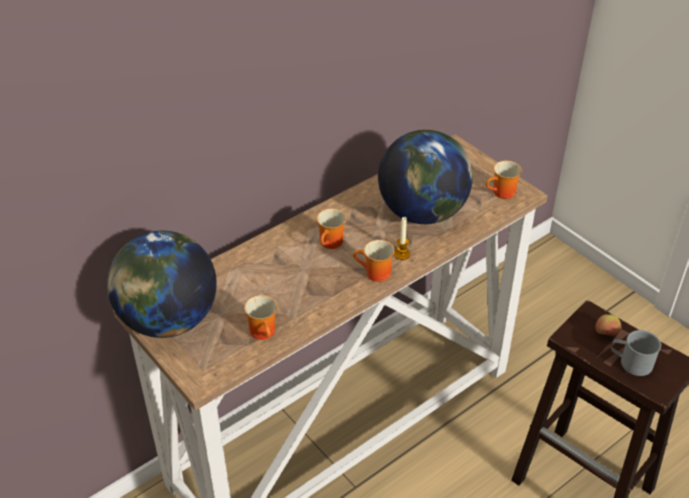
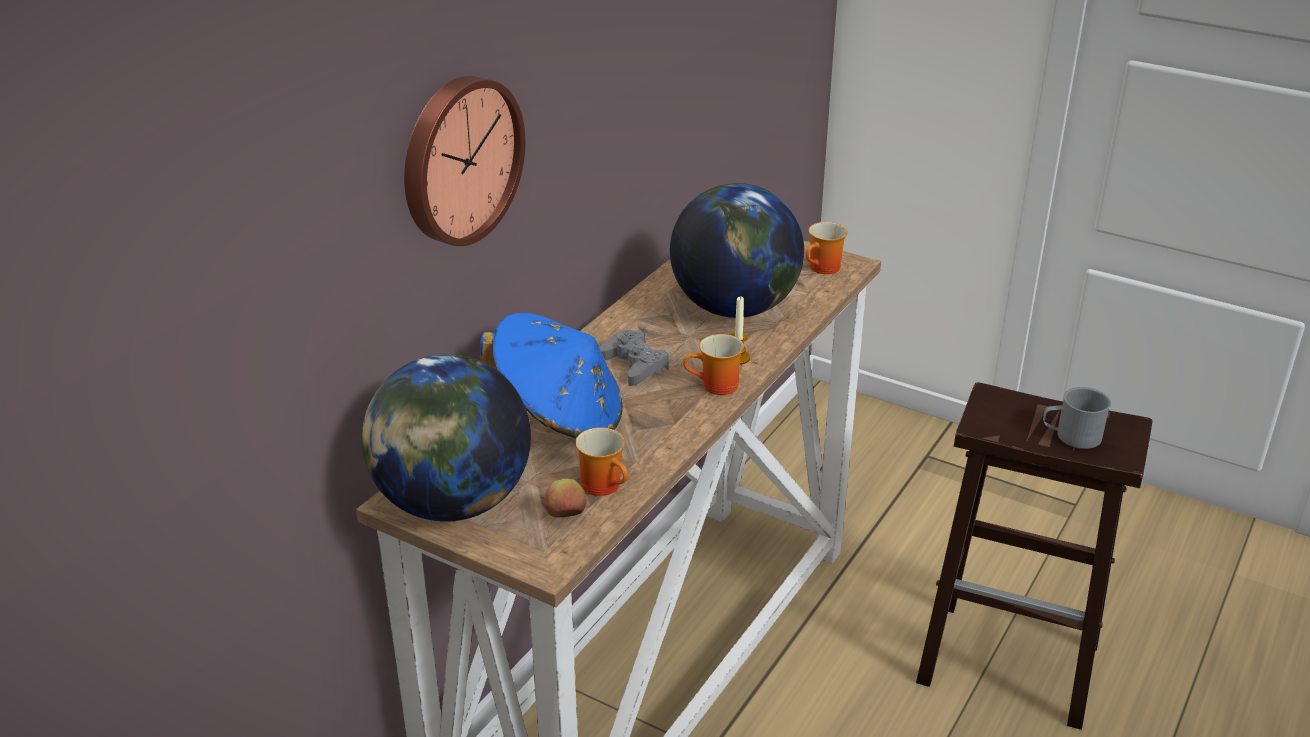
camera: 20 degrees left, 10 degrees down
mug [317,208,346,249] -> grey game controller [600,330,669,386]
apple [596,314,621,336] -> apple moved to [544,478,587,517]
none -> wall clock [404,76,525,246]
none -> blue hat [480,313,623,439]

